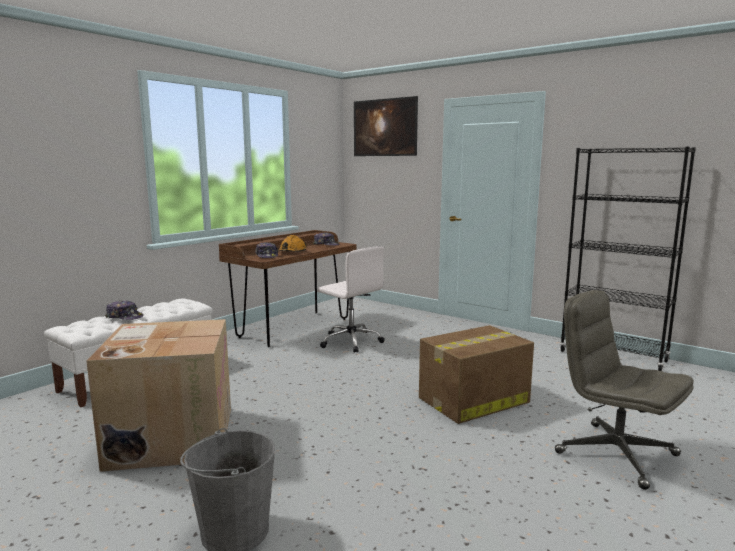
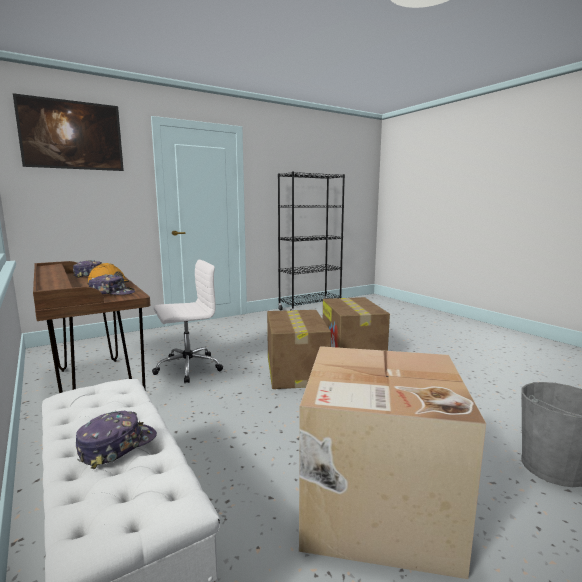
camera: 70 degrees left, 0 degrees up
grey office chair [555,290,694,490] -> none
none -> cardboard box [267,310,331,389]

